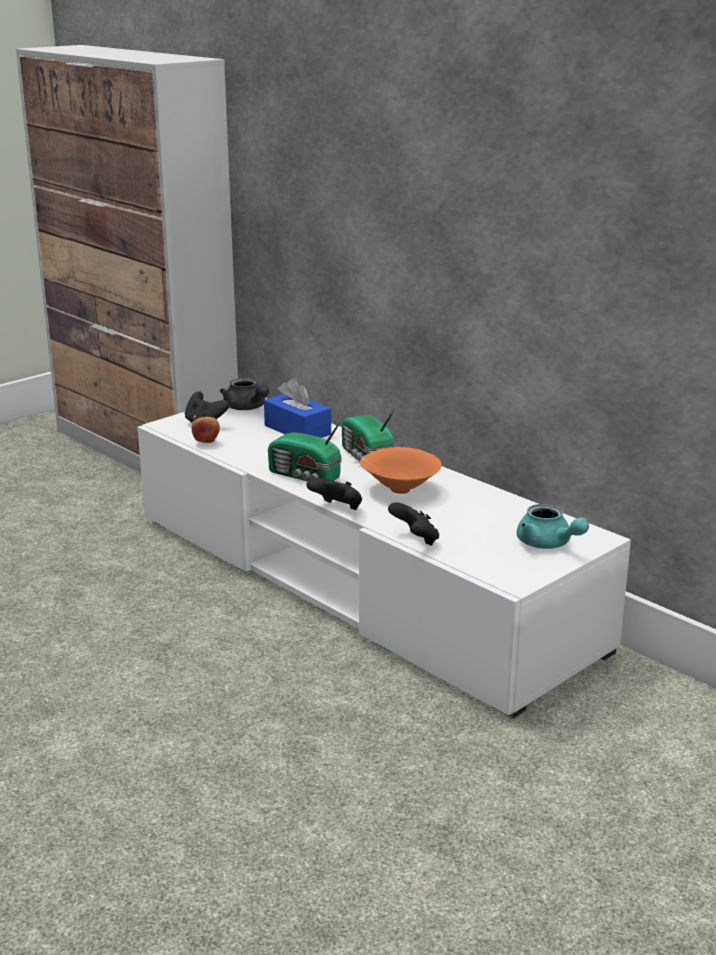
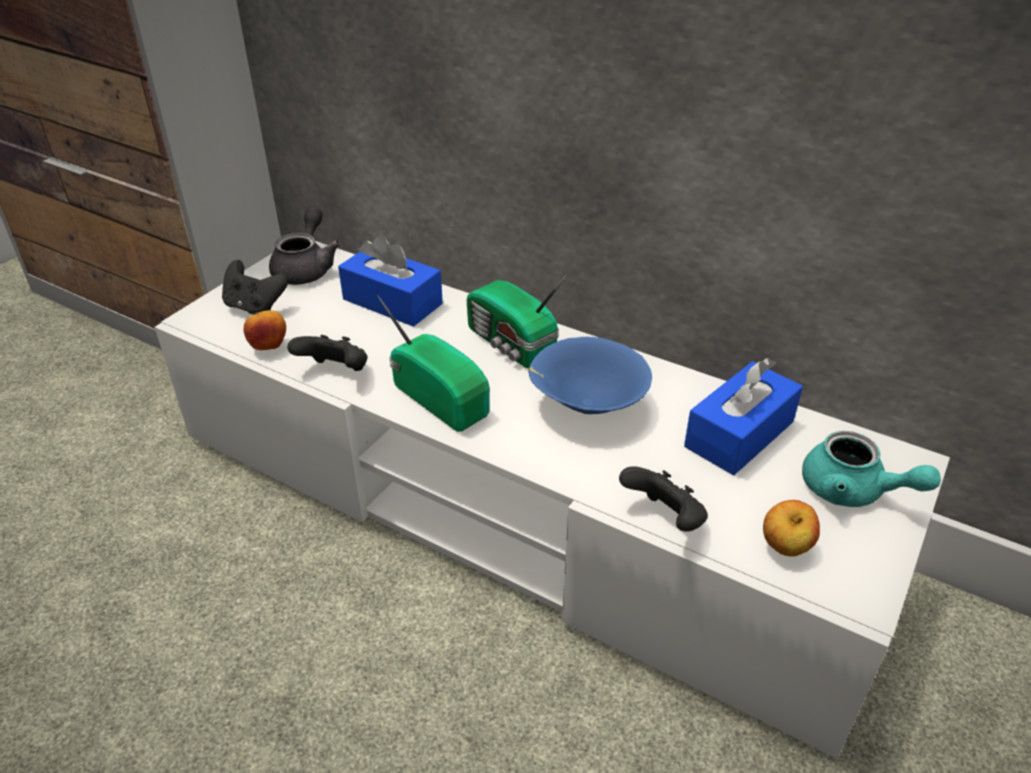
camera: 15 degrees left, 15 degrees up
grey teapot [220,378,269,410] -> grey teapot turned 120 degrees counterclockwise [269,206,340,285]
radio [268,412,346,481] -> radio turned 150 degrees counterclockwise [377,295,490,432]
black game controller [306,478,362,510] -> black game controller moved to [287,335,368,371]
orange bowl [359,447,442,494] -> blue bowl [528,337,652,414]
none -> blue tissue box [684,357,803,475]
none -> apple [763,500,820,557]

